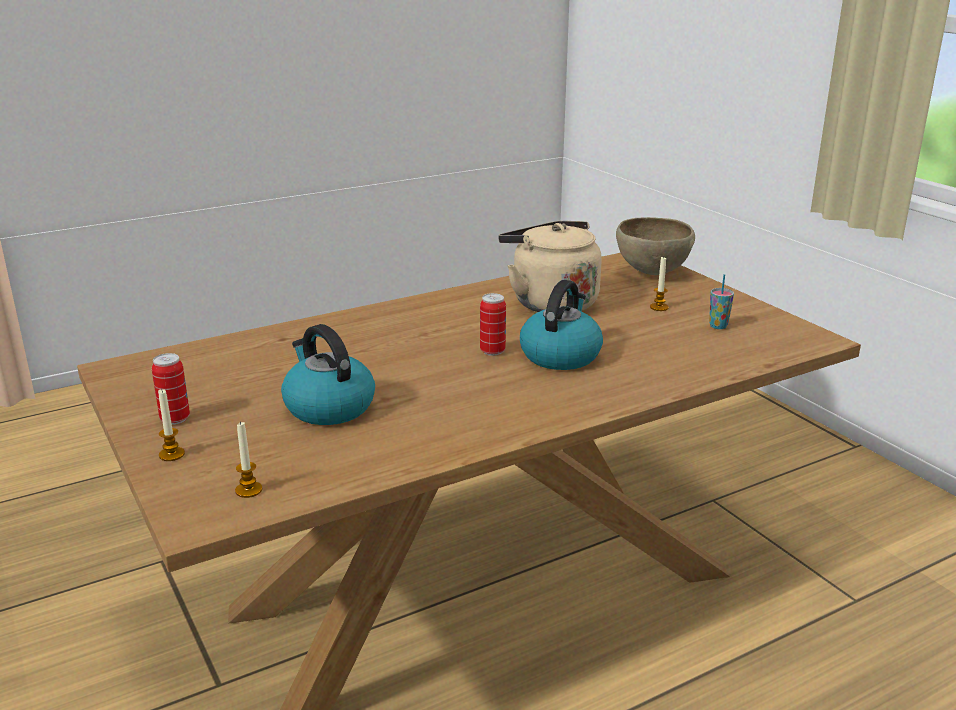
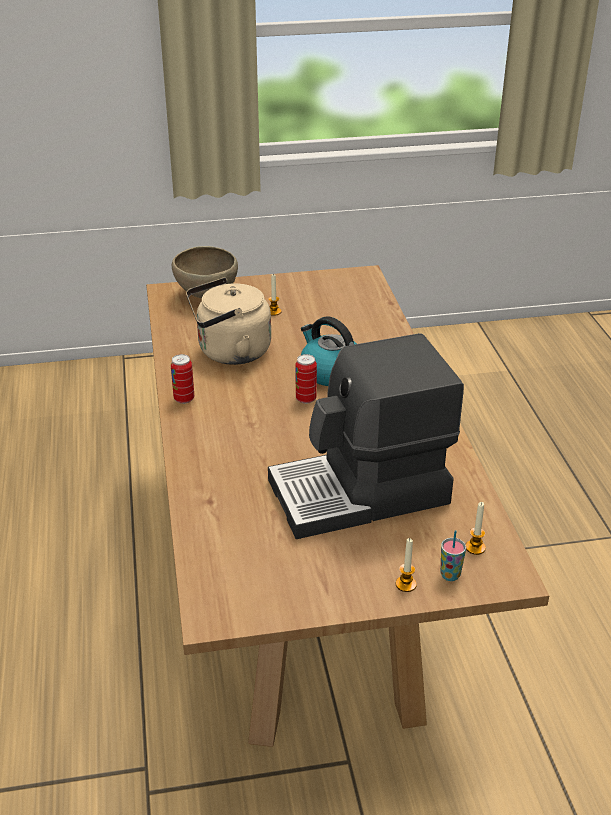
camera: 70 degrees left, 10 degrees up
can [152,353,190,425] -> can moved to [171,354,194,404]
kettle [281,324,375,425] -> coffee machine [268,333,464,539]
cup [709,274,734,329] -> cup moved to [441,530,466,581]

